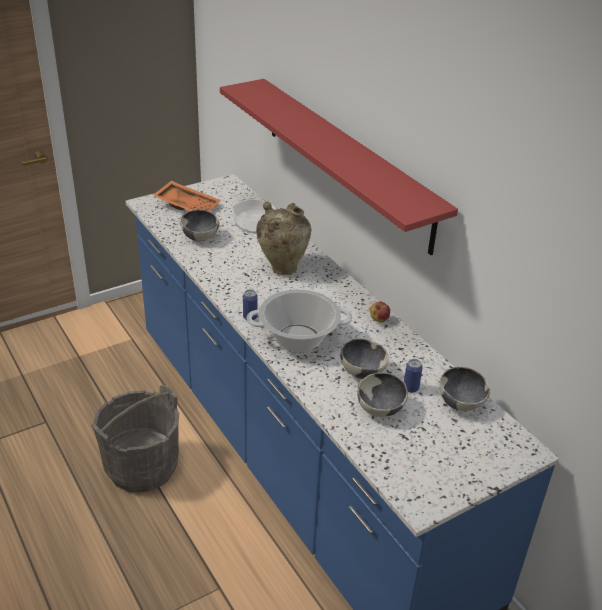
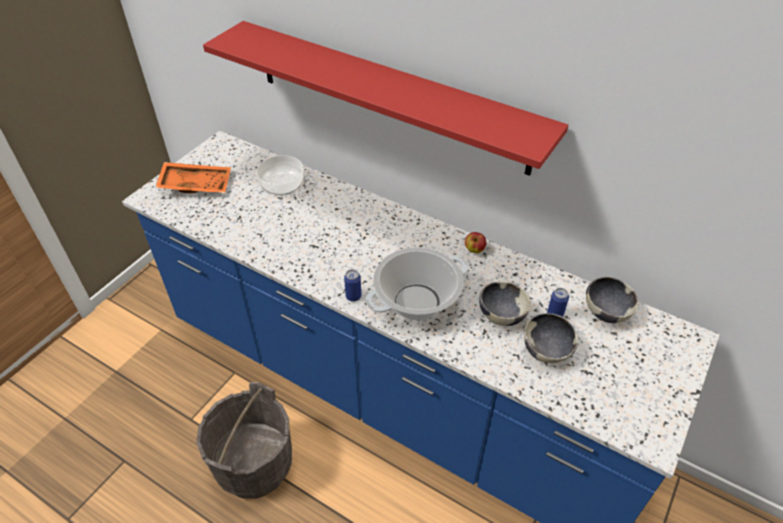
camera: 25 degrees left, 10 degrees up
bowl [180,210,219,241] -> none
beige vase [256,201,311,275] -> none

